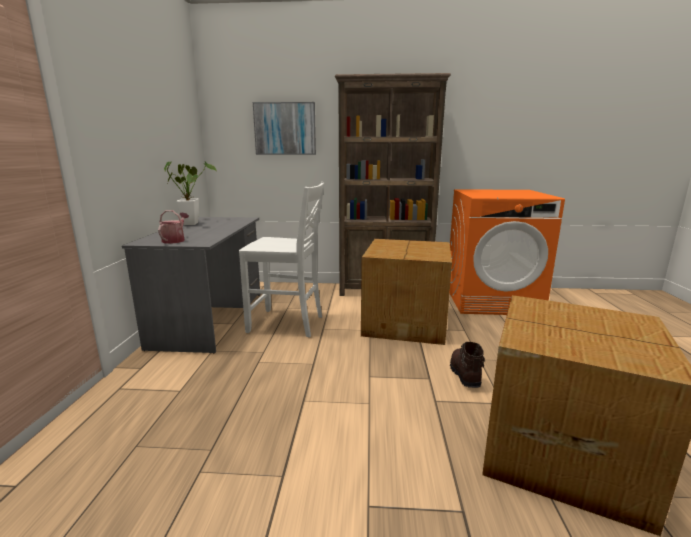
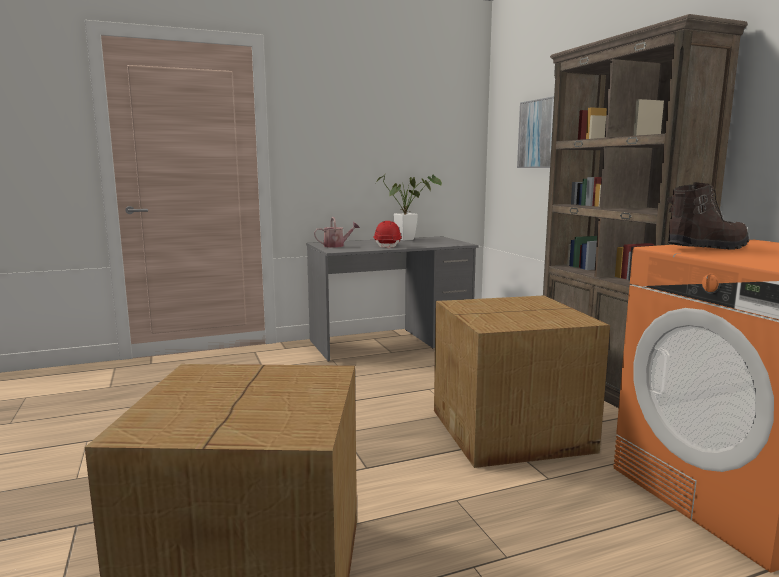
camera: 65 degrees right, 5 degrees down
white chair [239,182,325,337] -> none
brown boot [450,342,485,388] -> brown boot moved to [668,182,749,249]
none -> red hard hat [373,221,402,249]

